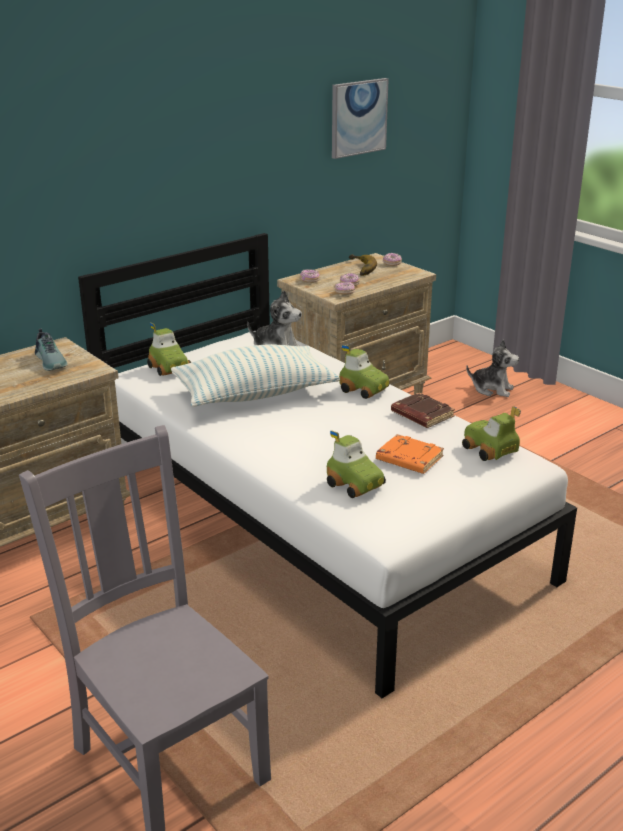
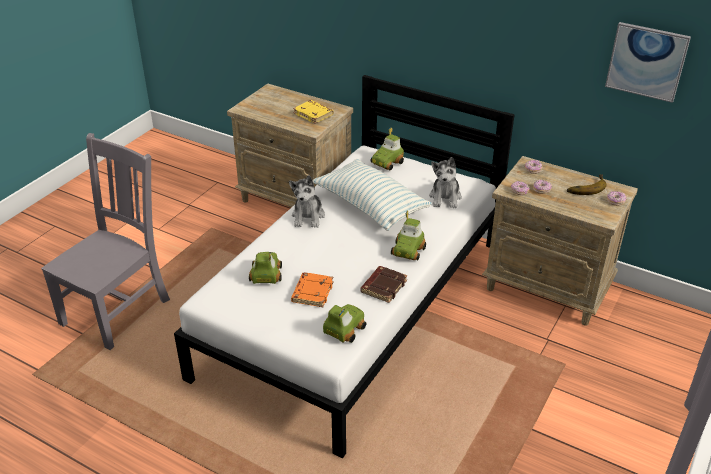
camera: 70 degrees right, 10 degrees up
shoe [35,328,68,371] -> yellow book [293,100,334,123]
toy car [327,430,386,498] -> toy car turned 150 degrees clockwise [249,252,282,284]
plush toy [466,339,519,397] -> plush toy moved to [289,175,325,228]

